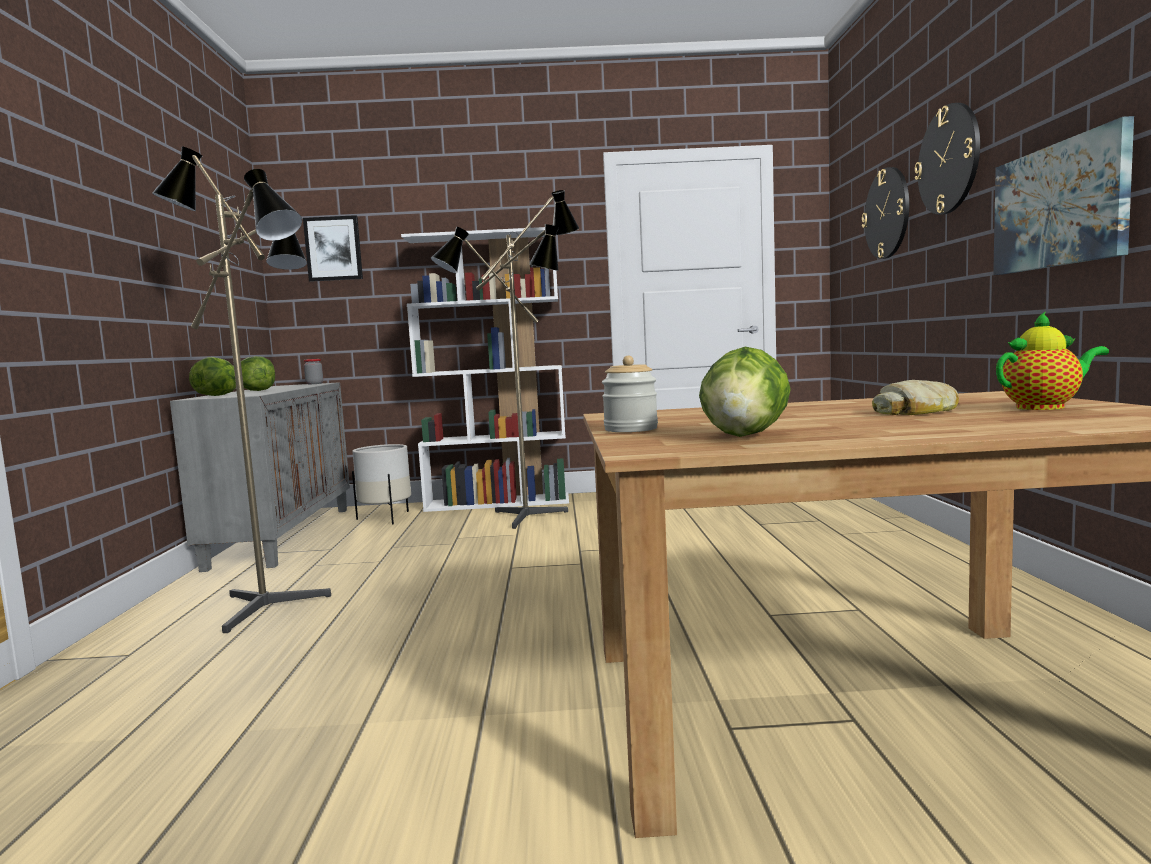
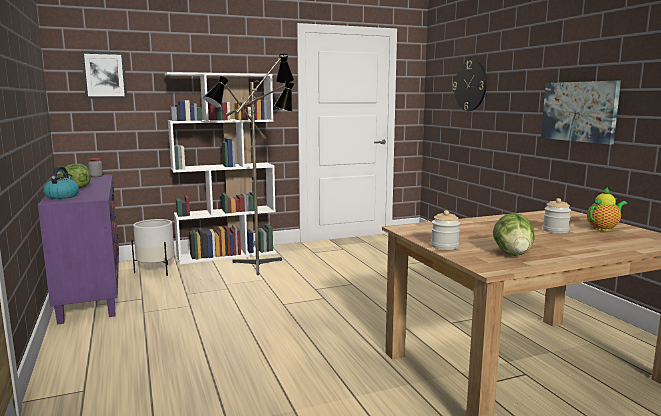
camera: 20 degrees left, 5 degrees up
floor lamp [152,146,331,633] -> none
grey cabinet [170,382,350,572] -> purple cabinet [38,174,119,325]
lettuce [189,357,236,396] -> kettle [43,166,79,199]
bread [872,380,959,415] -> jar [543,198,571,233]
wall clock [915,103,980,215] -> none

